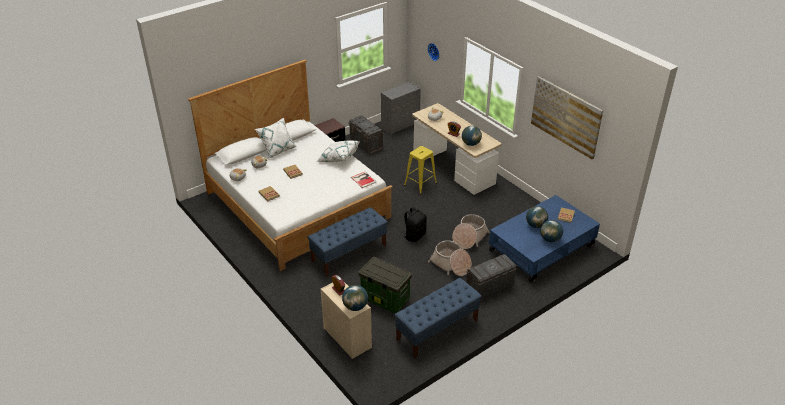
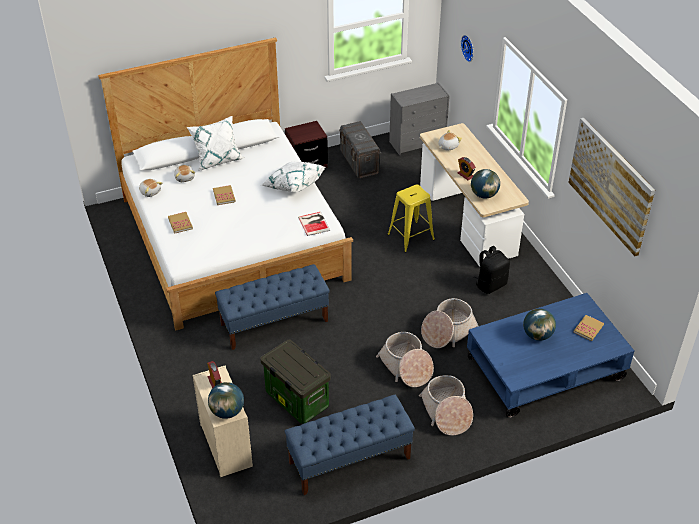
camera: 15 degrees right, 5 degrees up
black backpack [402,207,427,242] -> black backpack moved to [474,246,510,294]
grey storage box [466,254,517,300] -> basket [419,375,473,435]
globe [540,220,563,242] -> none

